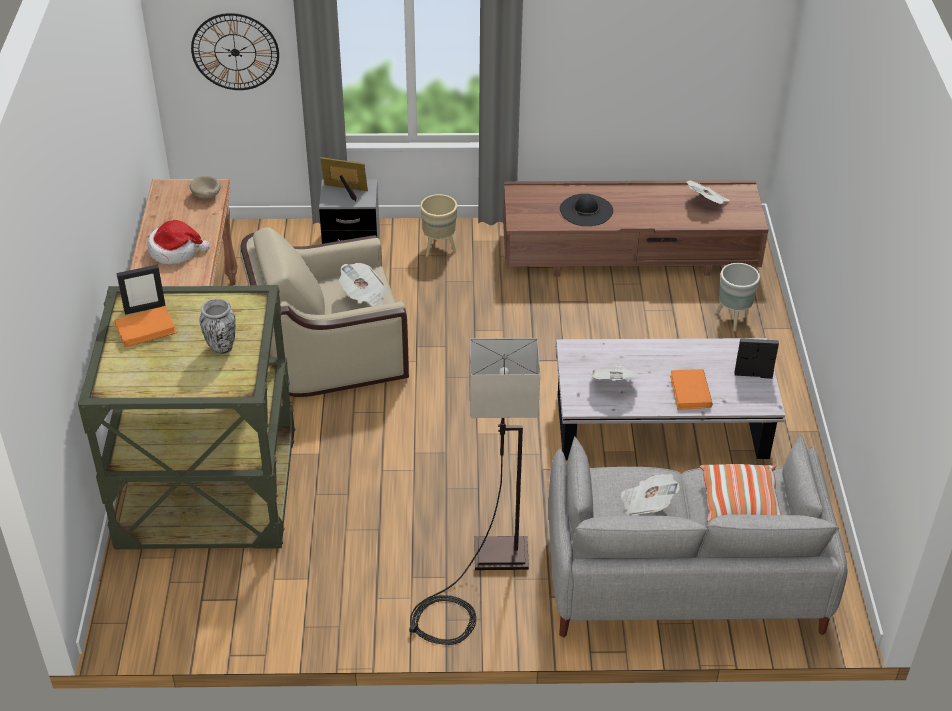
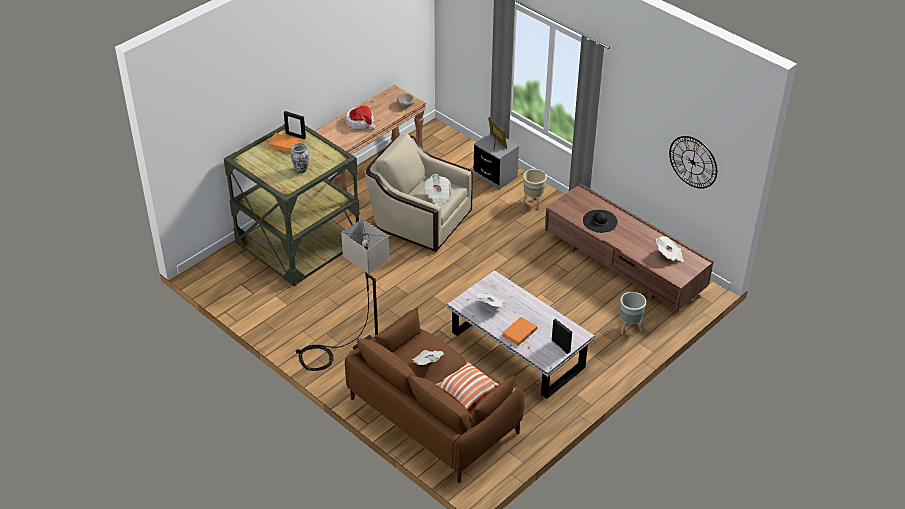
camera: 45 degrees right, 0 degrees up
wall clock [191,13,279,90] -> wall clock moved to [669,136,717,189]
grey sofa [549,434,847,638] -> brown sofa [345,307,525,483]

